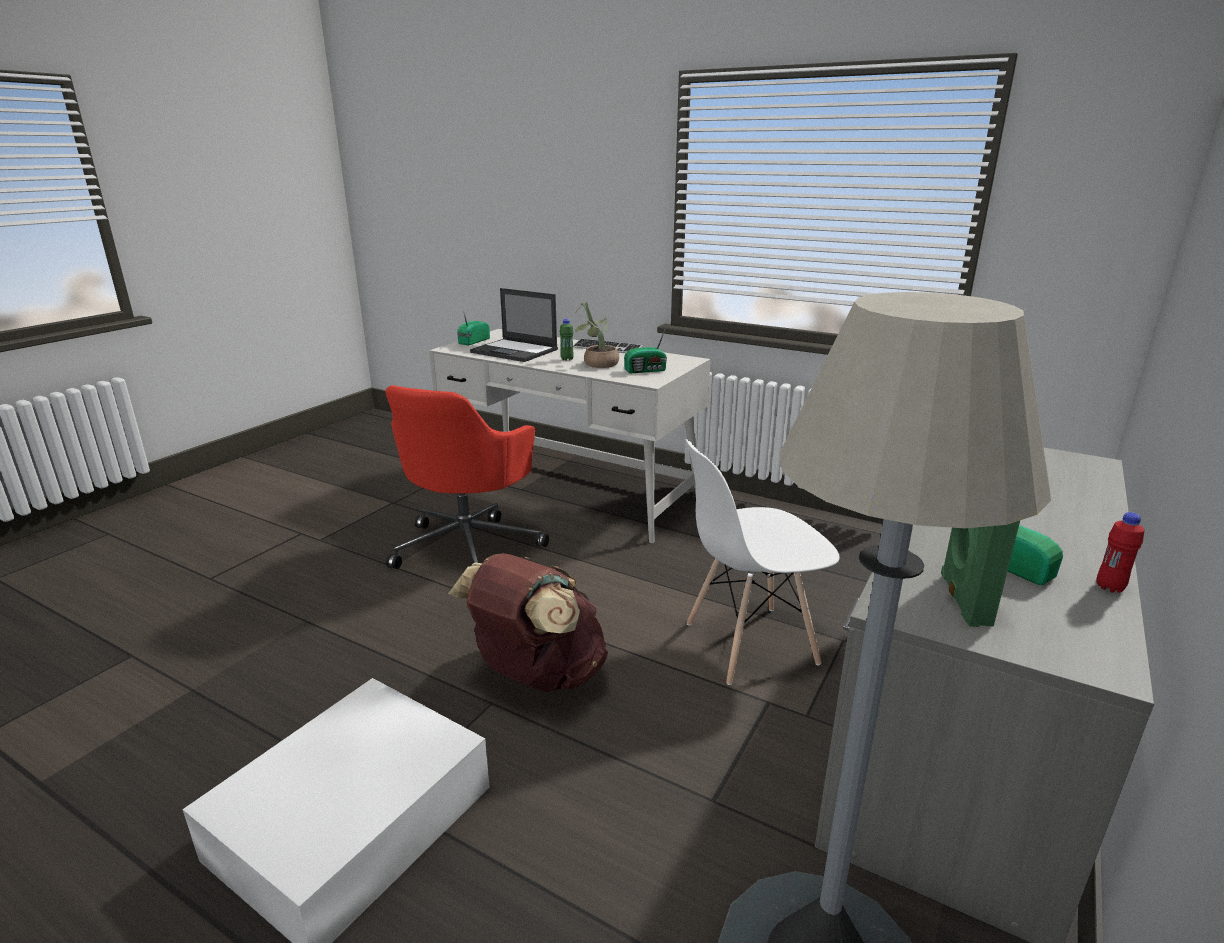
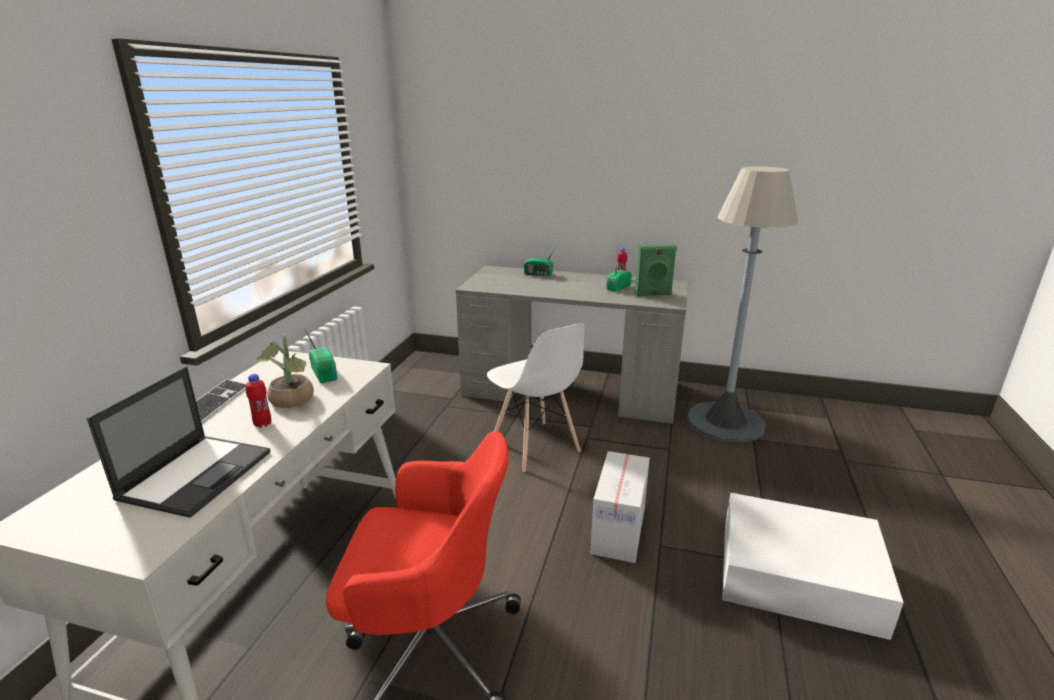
camera: 105 degrees left, 0 degrees up
brown backpack [448,553,608,692] -> cardboard box [590,451,650,563]
radio [457,313,490,346] -> radio moved to [524,248,555,276]
green bottle [560,319,574,361] -> red bottle [245,374,271,428]

